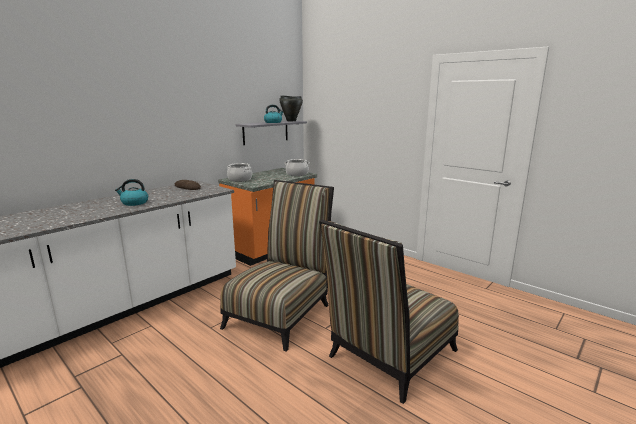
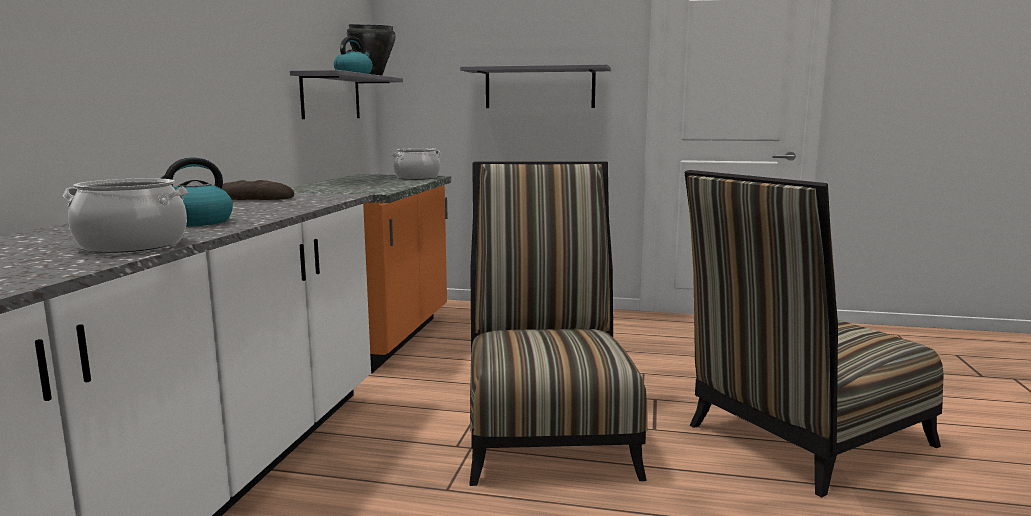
camera: 30 degrees left, 5 degrees down
cooking pot [227,163,252,182] -> cooking pot moved to [63,178,188,253]
chair [319,220,459,404] -> chair turned 45 degrees clockwise [684,170,944,497]
none -> grey shelf [460,64,611,108]

